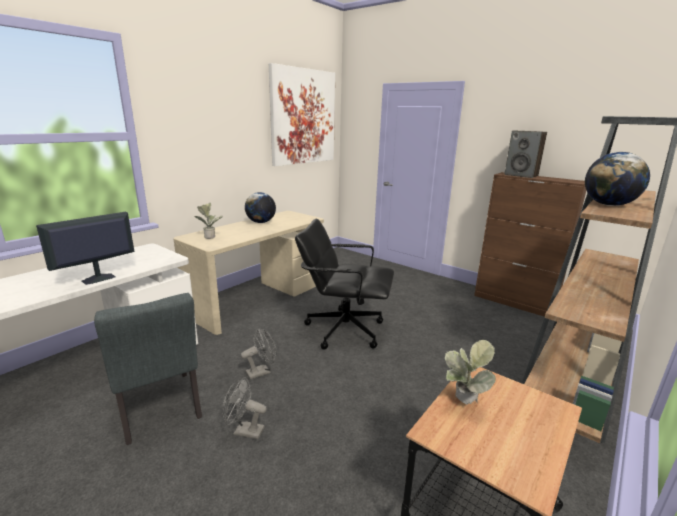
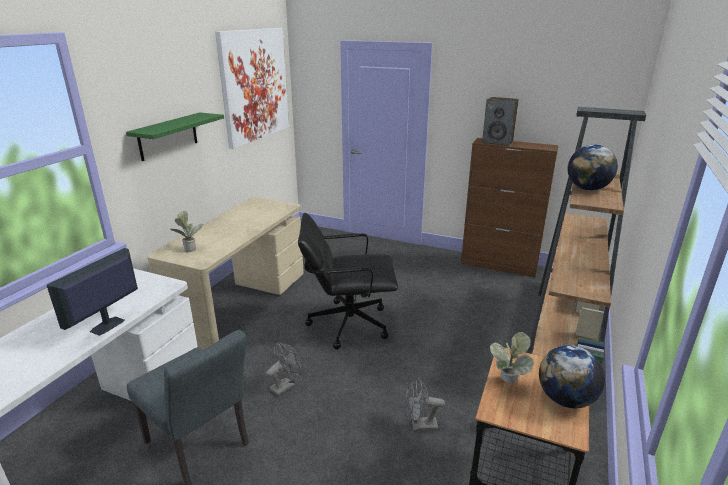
camera: 15 degrees left, 5 degrees up
grey fan [222,377,267,439] -> grey fan moved to [405,378,445,431]
globe [245,192,276,223] -> globe moved to [539,345,605,408]
none -> green shelf [126,112,224,161]

